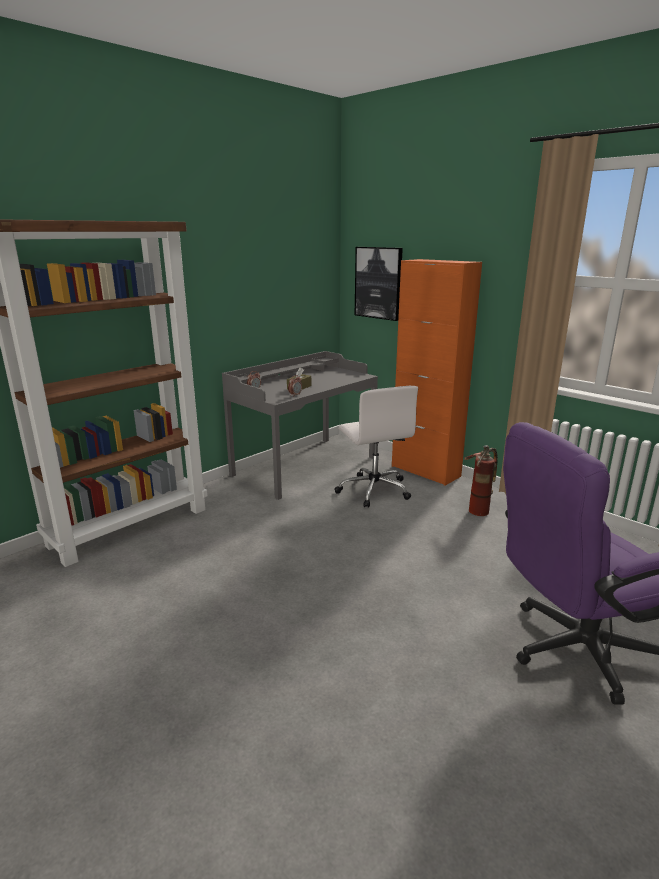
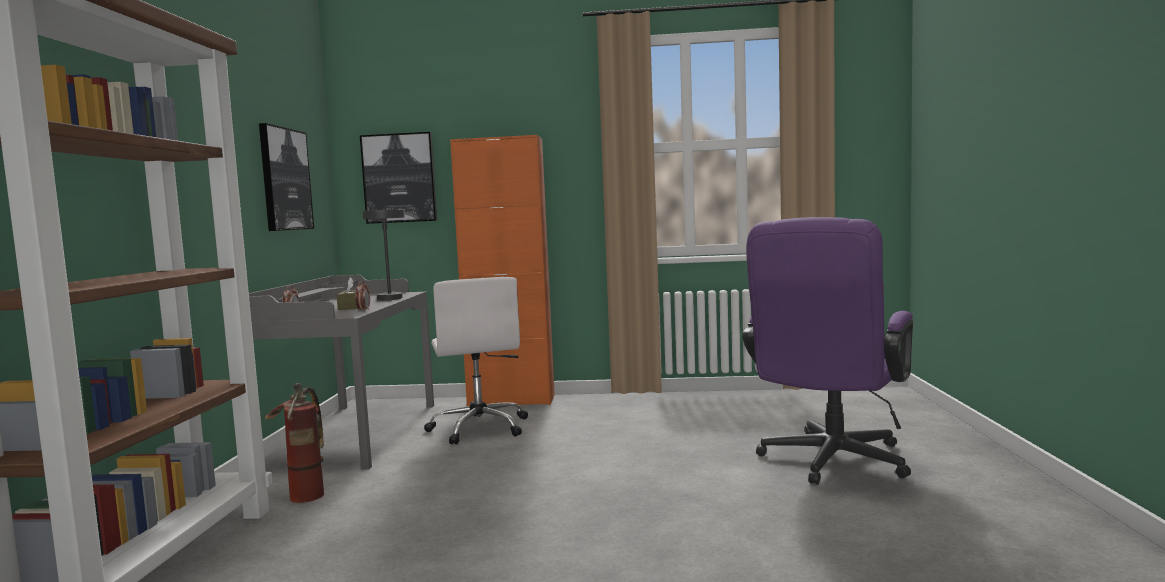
camera: 40 degrees left, 15 degrees down
white office chair [335,386,418,508] -> white office chair turned 45 degrees clockwise [424,277,528,445]
fire extinguisher [464,445,497,516] -> fire extinguisher moved to [265,383,324,503]
none -> picture [259,123,314,231]
none -> grey table lamp [362,209,405,300]

